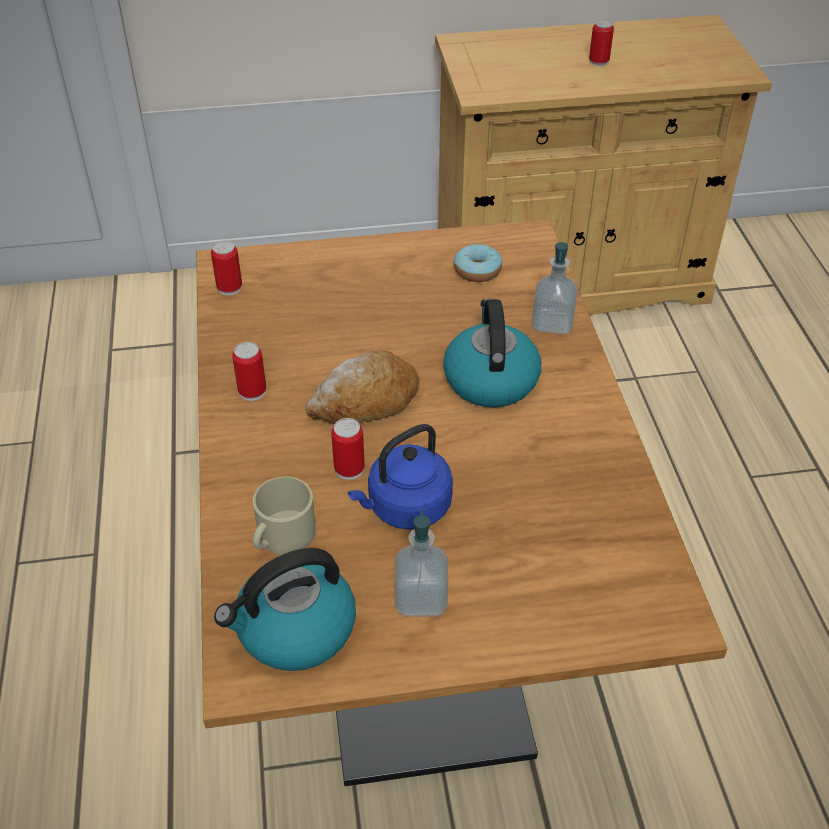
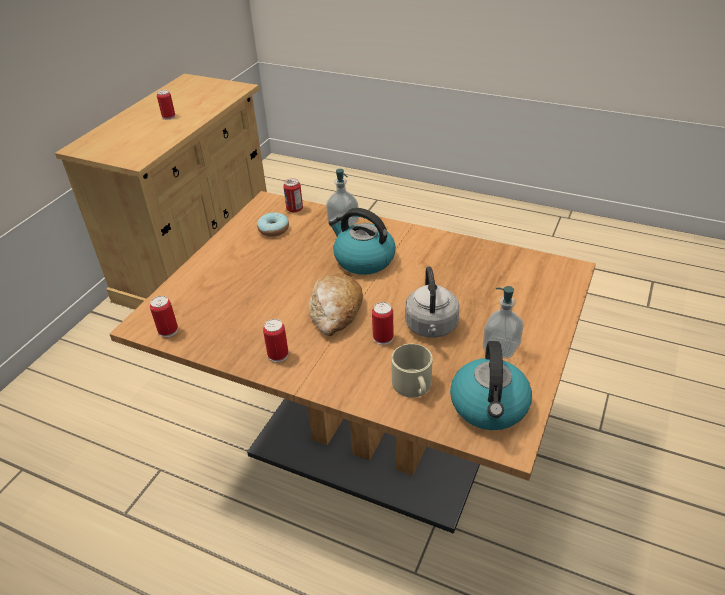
camera: 55 degrees left, 5 degrees down
blue kettle [348,424,453,530] -> grey kettle [405,266,459,338]
none -> can [283,178,303,212]

